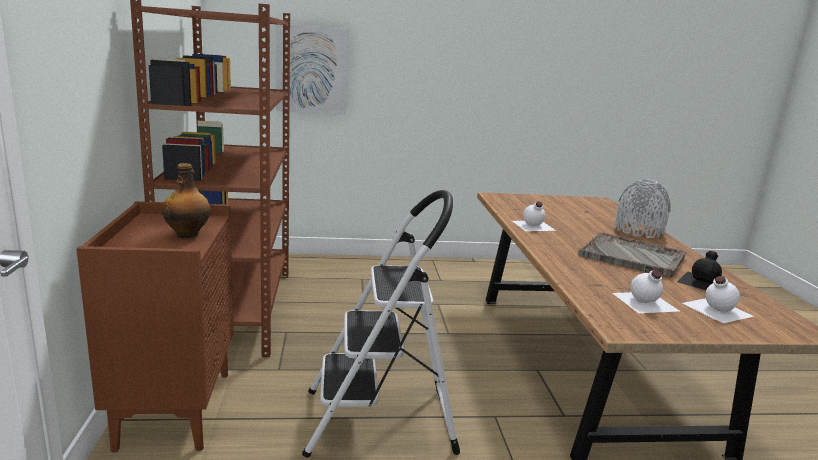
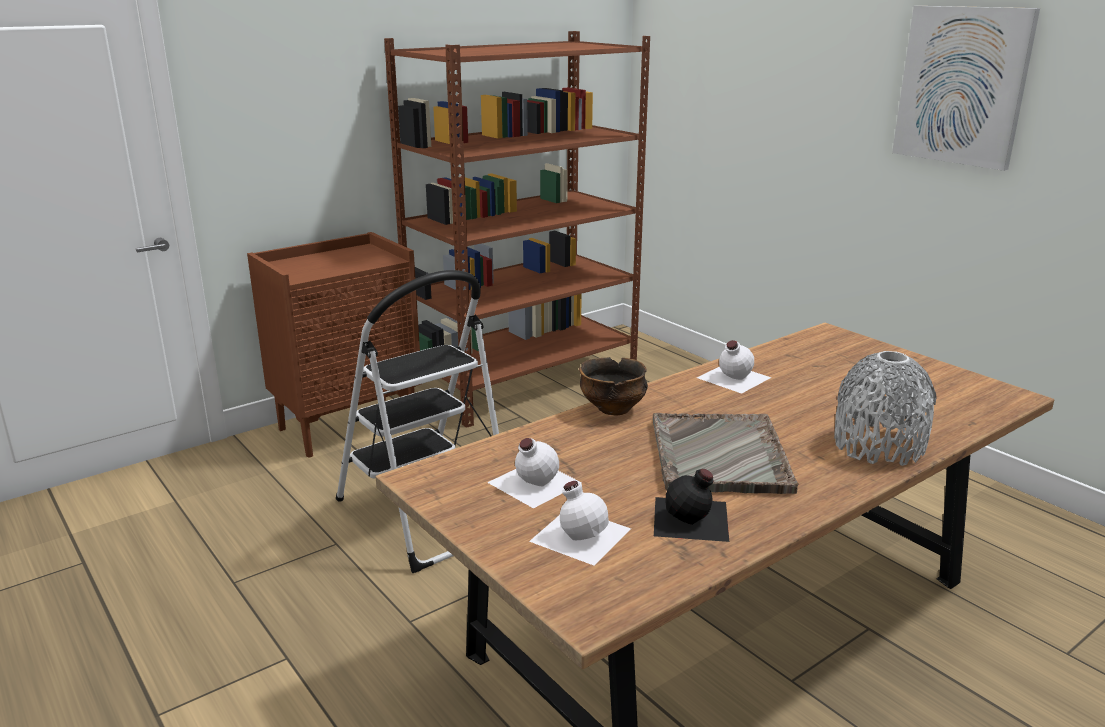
camera: 60 degrees right, 5 degrees up
bottle [162,163,211,238] -> none
picture [276,24,349,115] -> picture moved to [892,6,1040,171]
none -> bowl [579,357,648,416]

